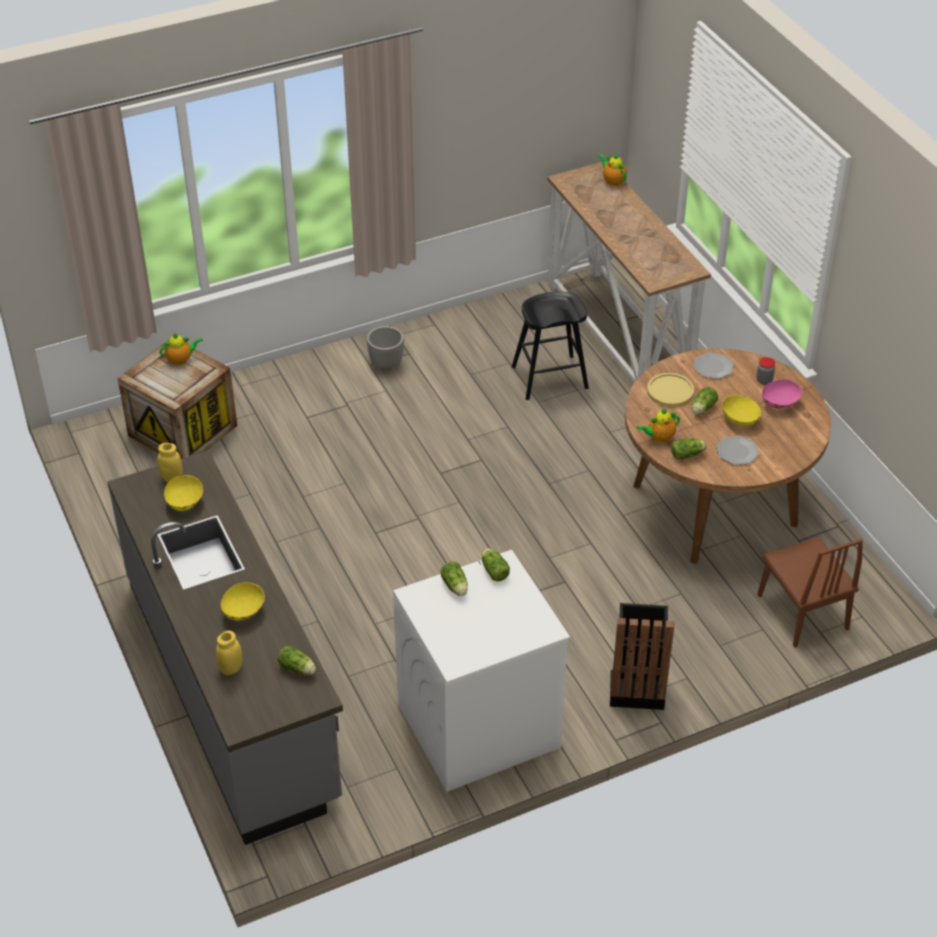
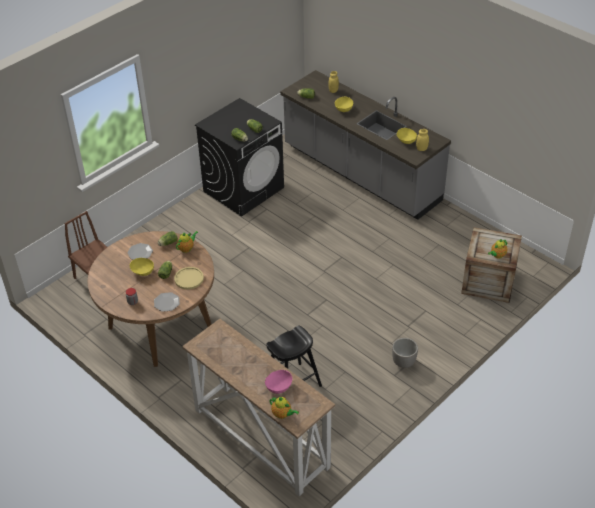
camera: 160 degrees right, 0 degrees up
white washing machine [393,550,570,792] -> black washing machine [195,98,284,216]
black trash can [610,603,674,710] -> none
pink bowl [762,379,802,408] -> pink bowl moved to [265,370,292,394]

